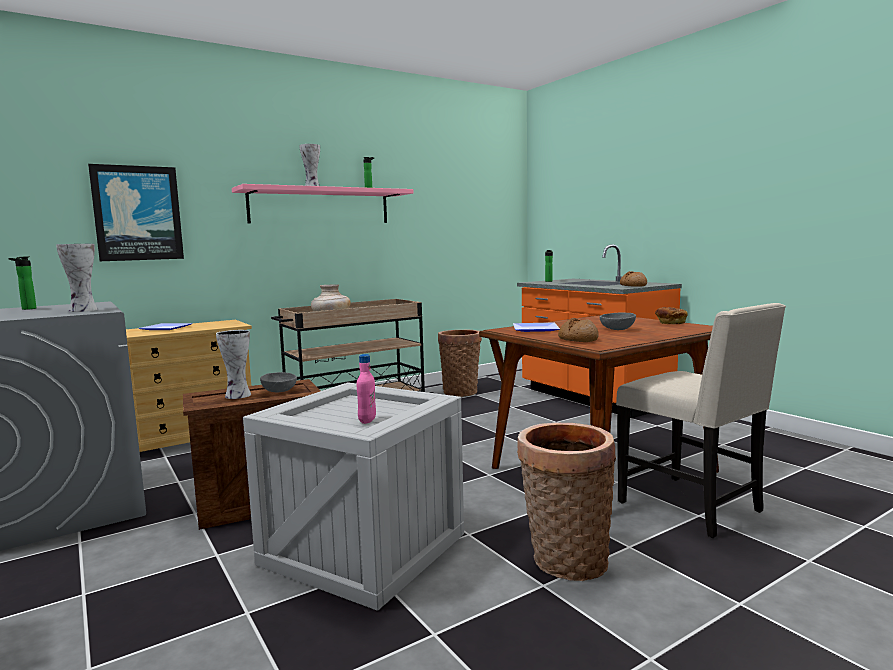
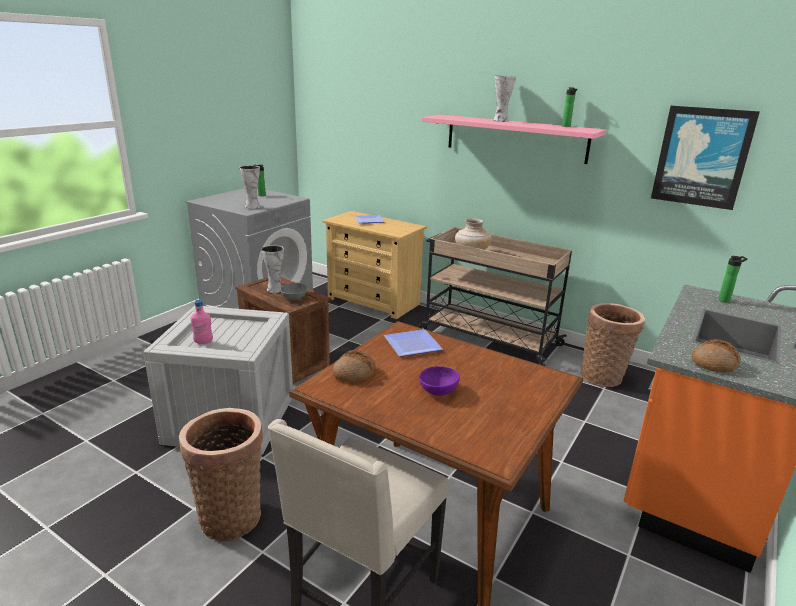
camera: 65 degrees right, 15 degrees up
picture [88,164,184,261] -> picture moved to [651,106,760,210]
grey bowl [600,313,636,330] -> purple bowl [419,366,460,396]
bread [655,307,688,324] -> none

